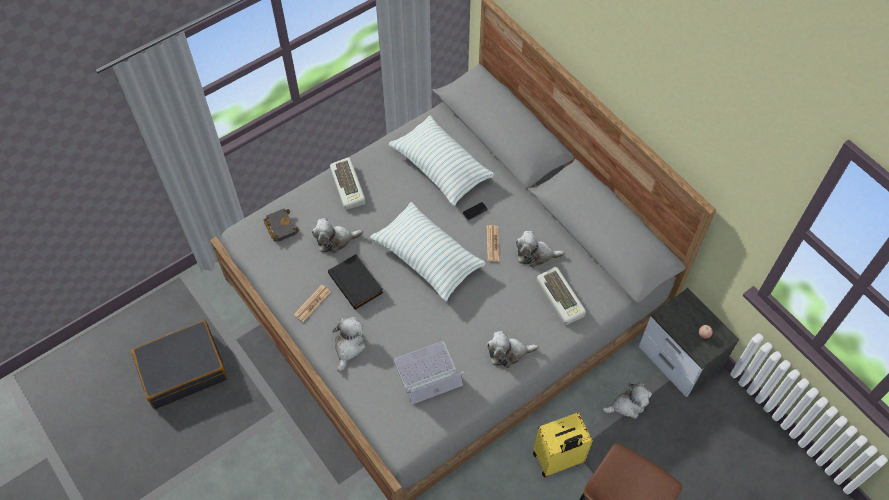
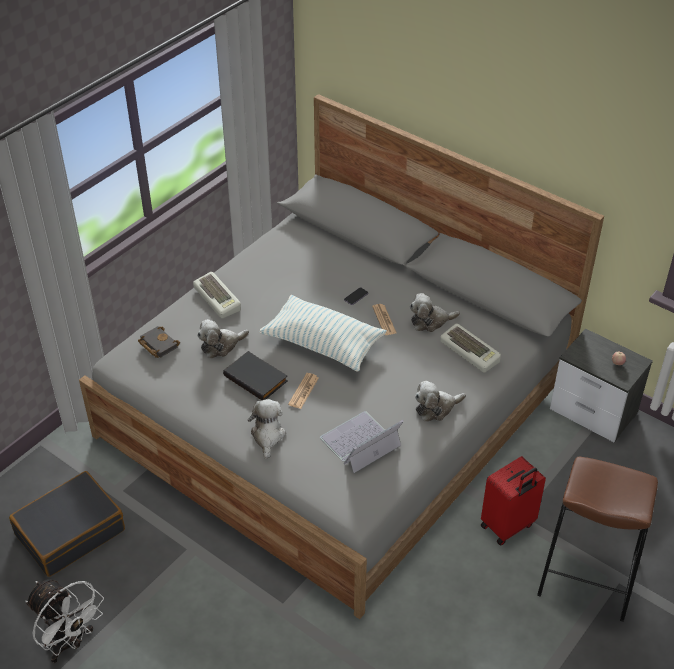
camera: 15 degrees left, 15 degrees down
newspaper [294,285,331,322] -> newspaper moved to [288,373,319,409]
pillow [389,115,495,206] -> none
yellow suitcase [533,412,593,477] -> red suitcase [481,456,546,545]
plush toy [602,383,652,419] -> none
none -> white fan [26,579,104,663]

